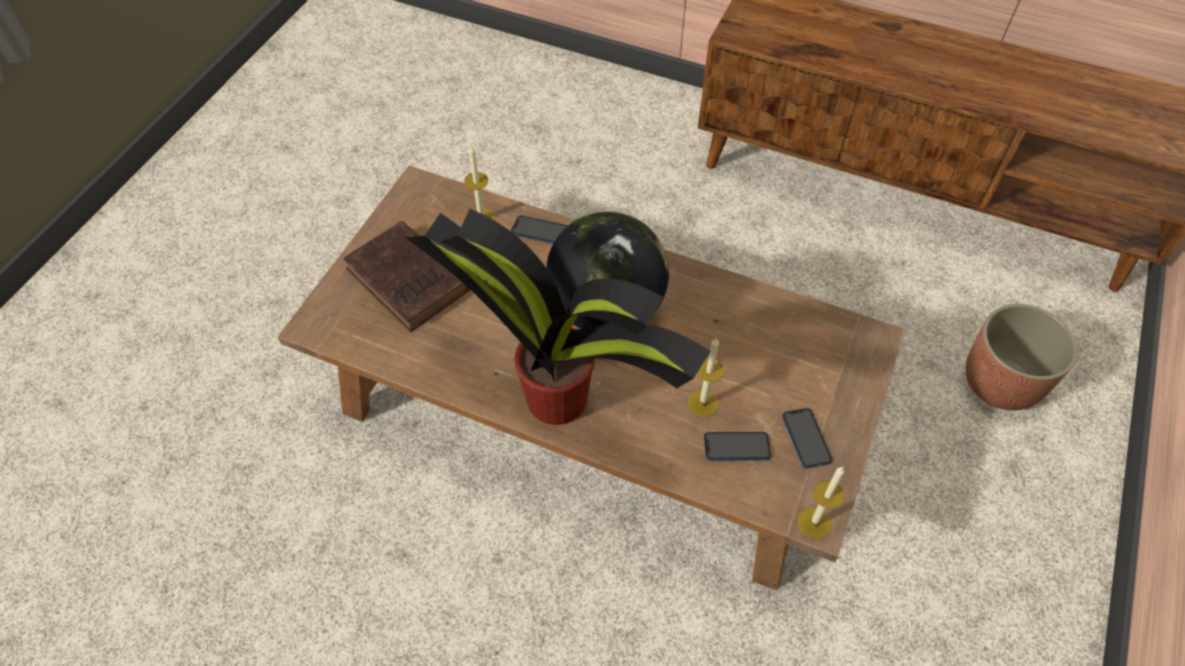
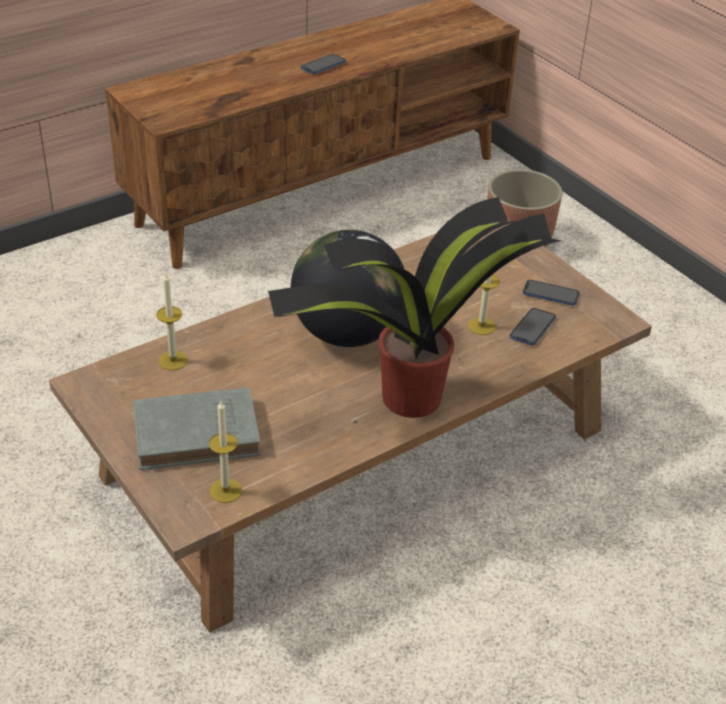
camera: 60 degrees left, 15 degrees down
brown book [343,221,470,332] -> grey book [133,387,261,470]
phone [511,215,568,244] -> phone moved to [300,54,346,74]
candle [797,466,844,539] -> candle moved to [209,401,242,503]

